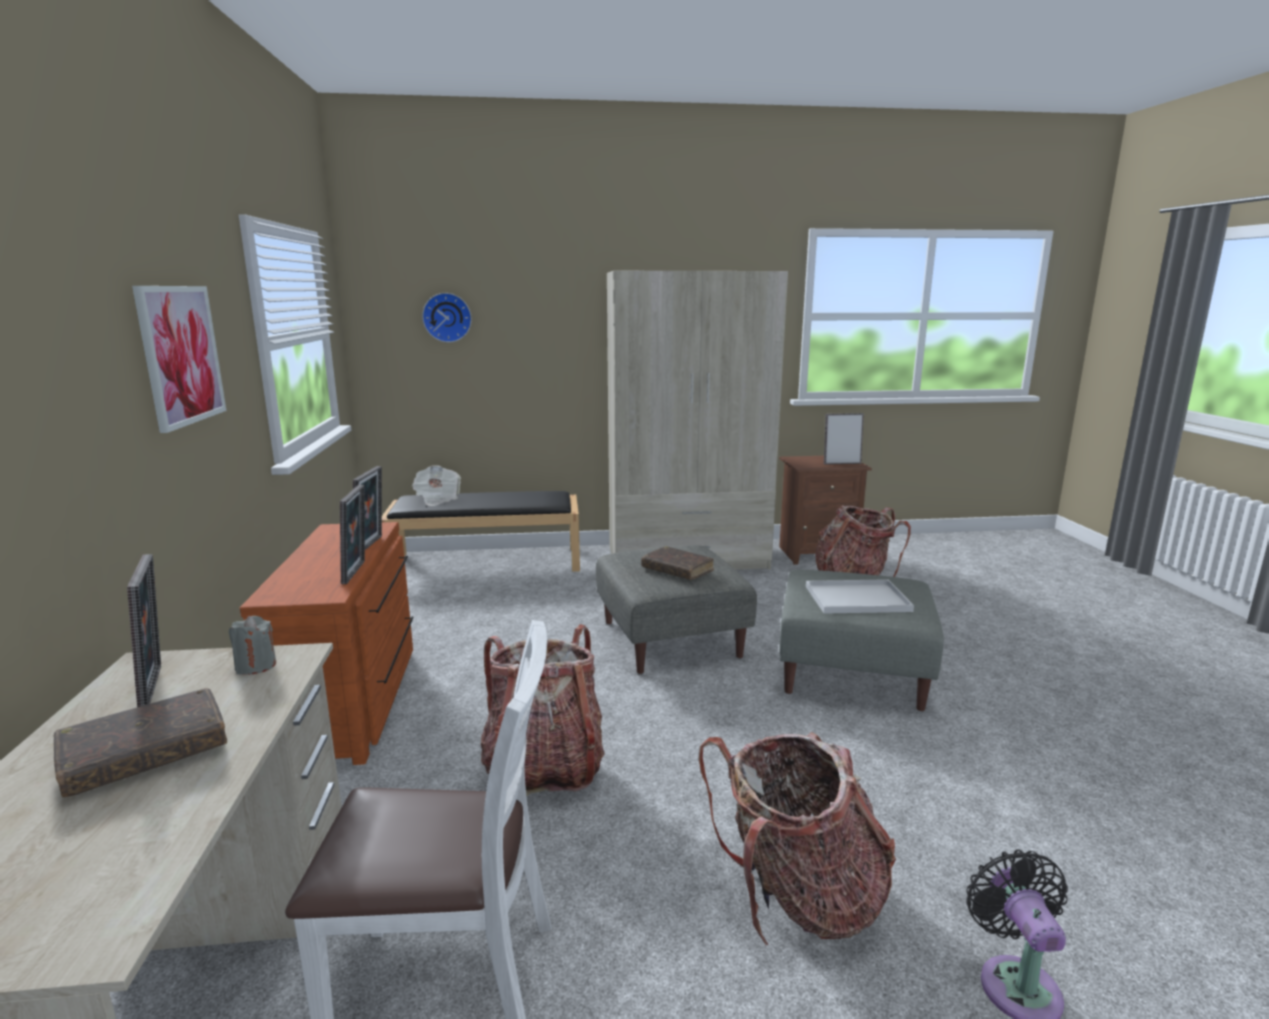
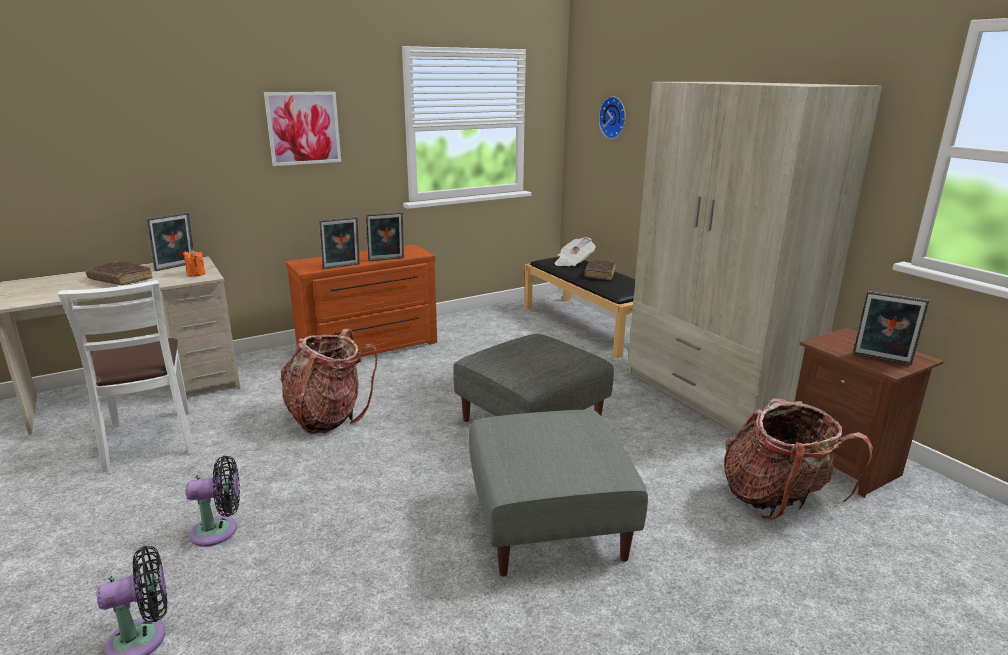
camera: 65 degrees right, 5 degrees up
grey candle [229,616,276,675] -> orange candle [184,250,205,277]
brown book [641,546,714,580] -> brown book moved to [584,260,616,280]
backpack [699,732,896,945] -> black fan [186,456,240,547]
white tray [806,579,914,614] -> none
picture frame [824,413,864,465] -> picture frame turned 150 degrees clockwise [853,290,929,365]

